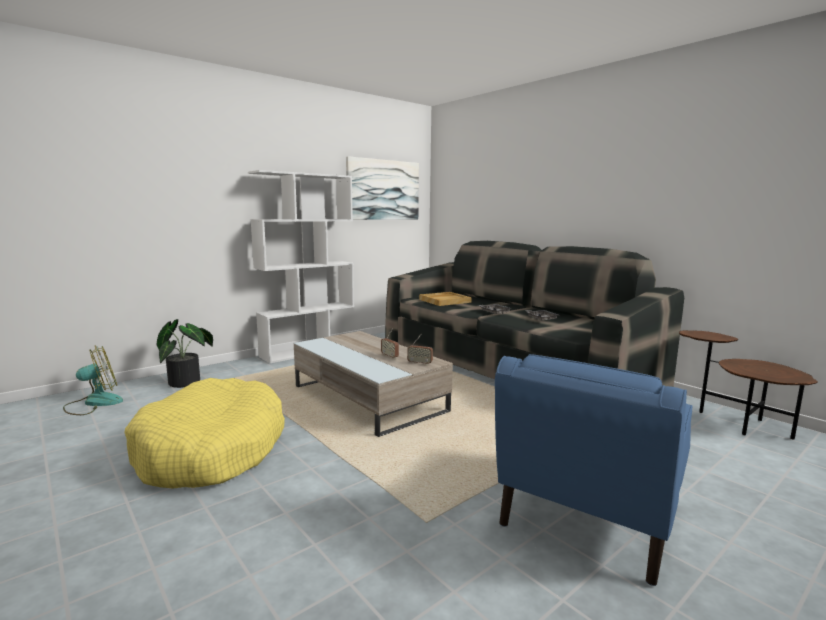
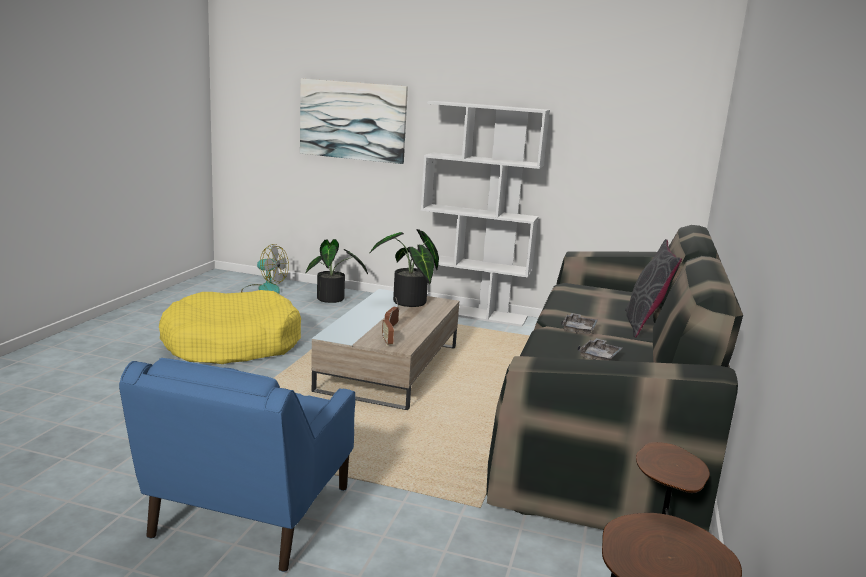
camera: 55 degrees right, 5 degrees up
picture [346,156,419,220] -> picture moved to [300,79,408,164]
beige tray [419,292,472,306] -> none
blue armchair [495,354,693,586] -> blue armchair turned 75 degrees counterclockwise [119,358,355,572]
none -> potted plant [370,229,439,307]
none -> grey pillow [625,239,682,337]

